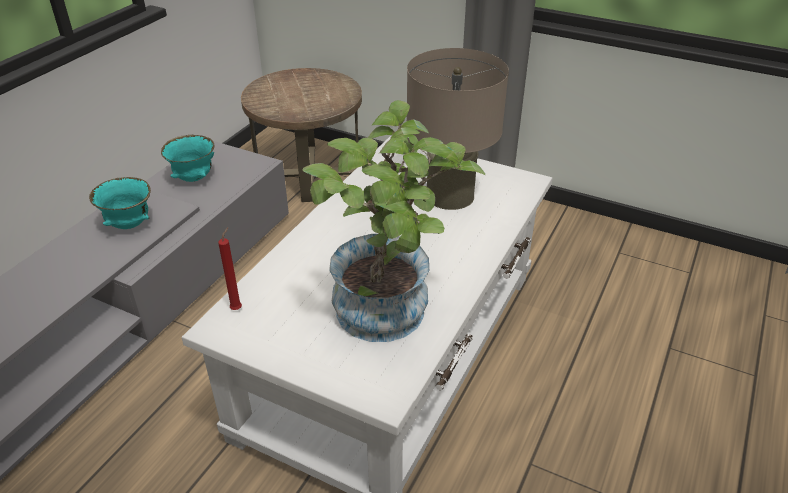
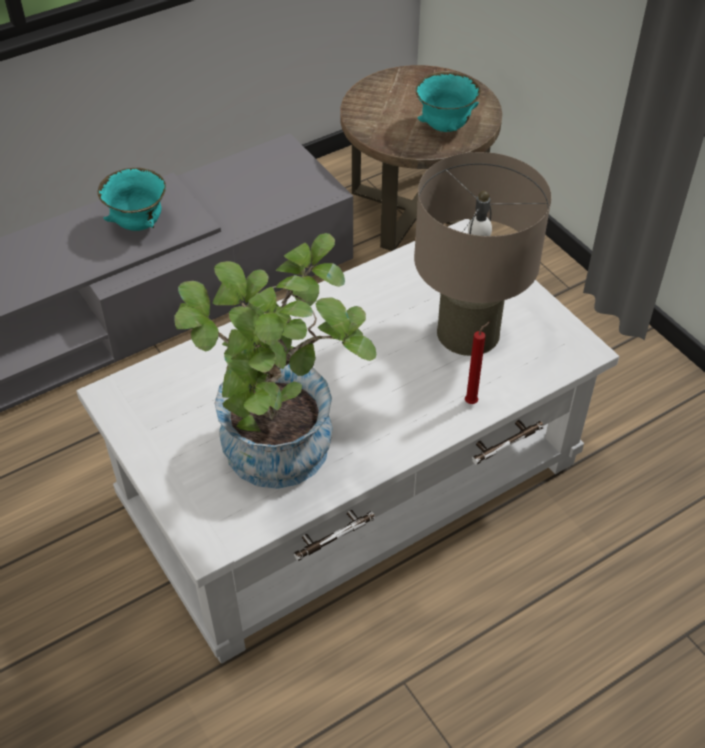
camera: 30 degrees right, 10 degrees up
turquoise bowl [161,135,215,182] -> turquoise bowl moved to [416,71,481,132]
red candle [218,227,242,310] -> red candle moved to [465,322,490,404]

